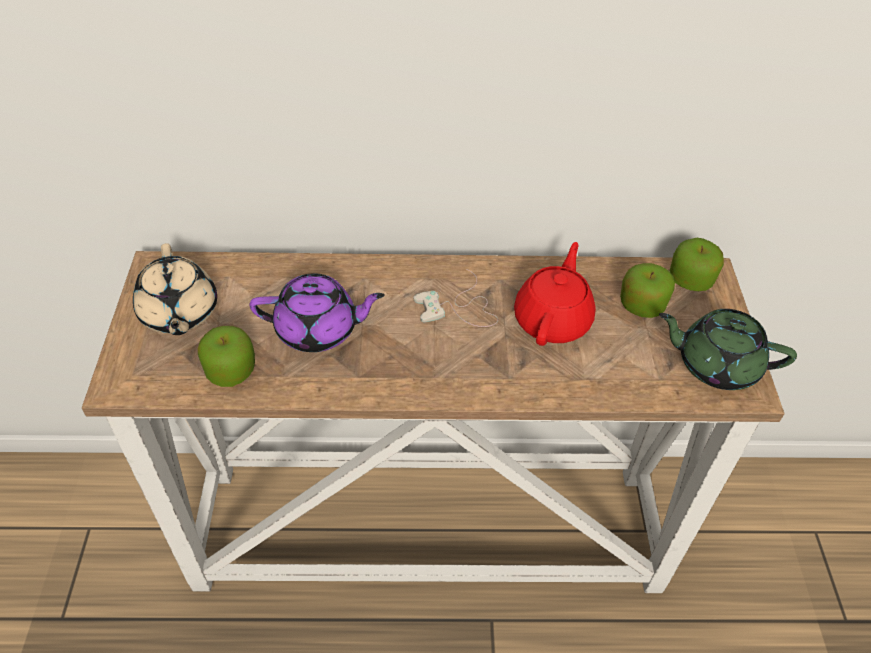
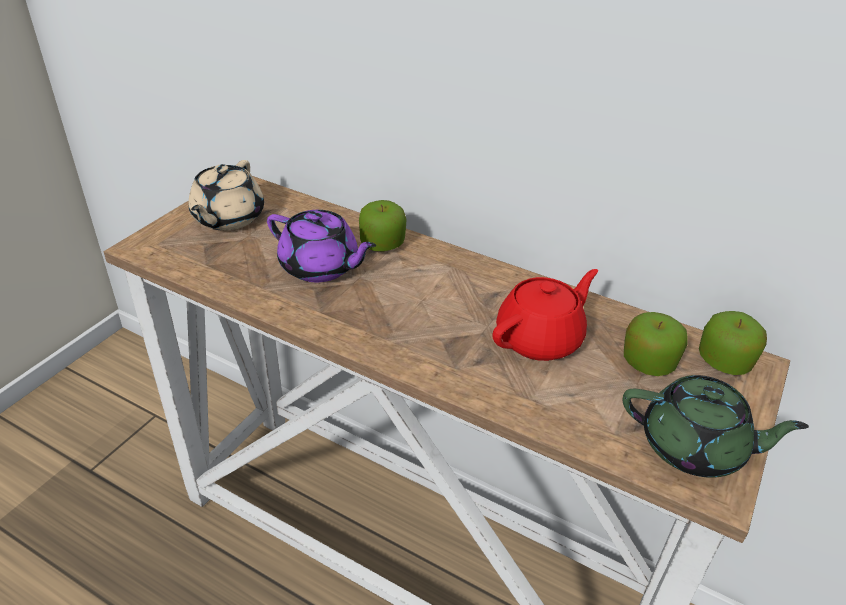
camera: 30 degrees right, 10 degrees down
apple [198,326,255,387] -> apple moved to [359,200,406,251]
white game controller [413,269,498,327] -> none
green teapot [659,309,797,390] -> green teapot turned 150 degrees clockwise [623,375,809,478]

